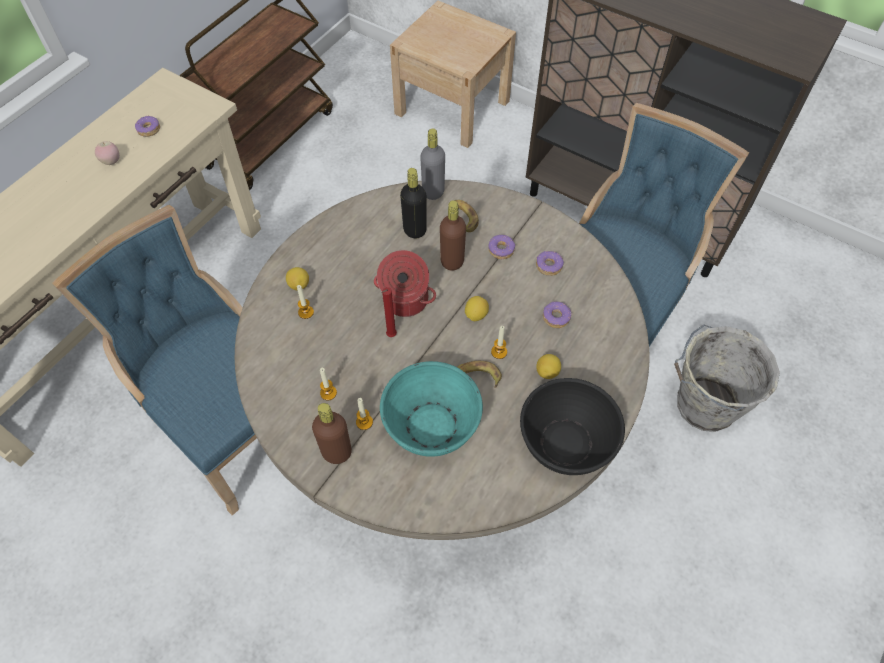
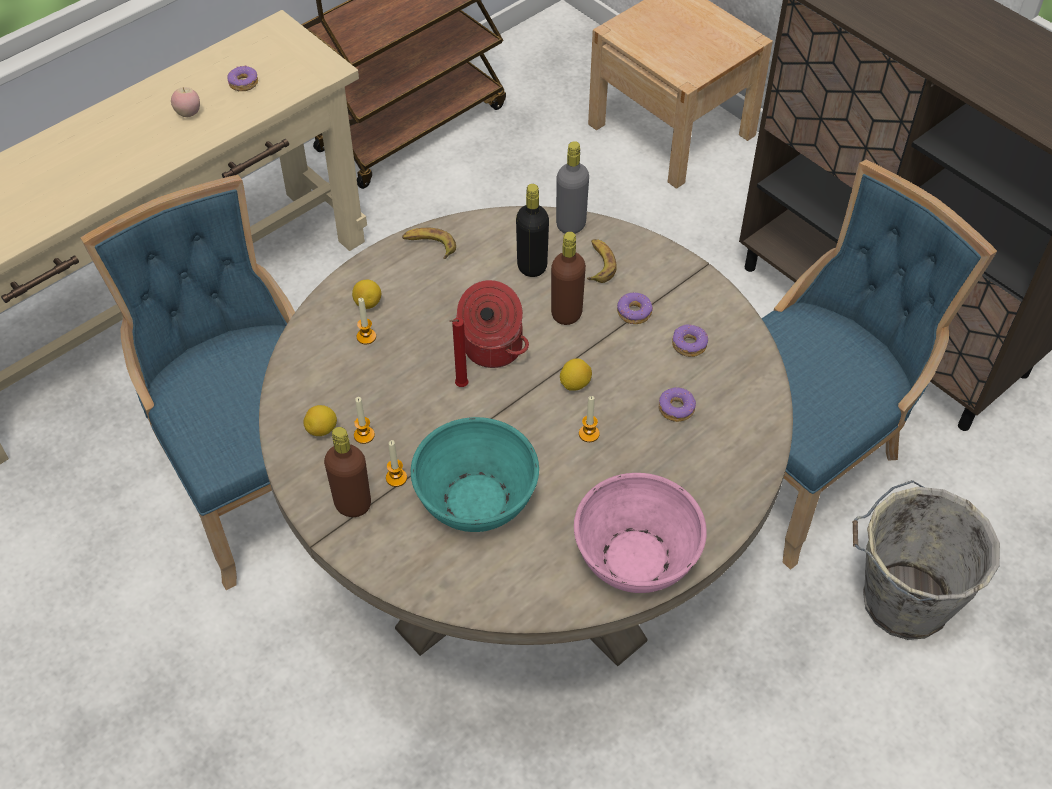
camera: 15 degrees right, 5 degrees down
banana [457,361,502,388] -> banana moved to [402,228,456,259]
black bowl [520,378,625,475] -> pink bowl [574,473,707,593]
lemon [536,354,561,379] -> lemon moved to [304,405,337,436]

